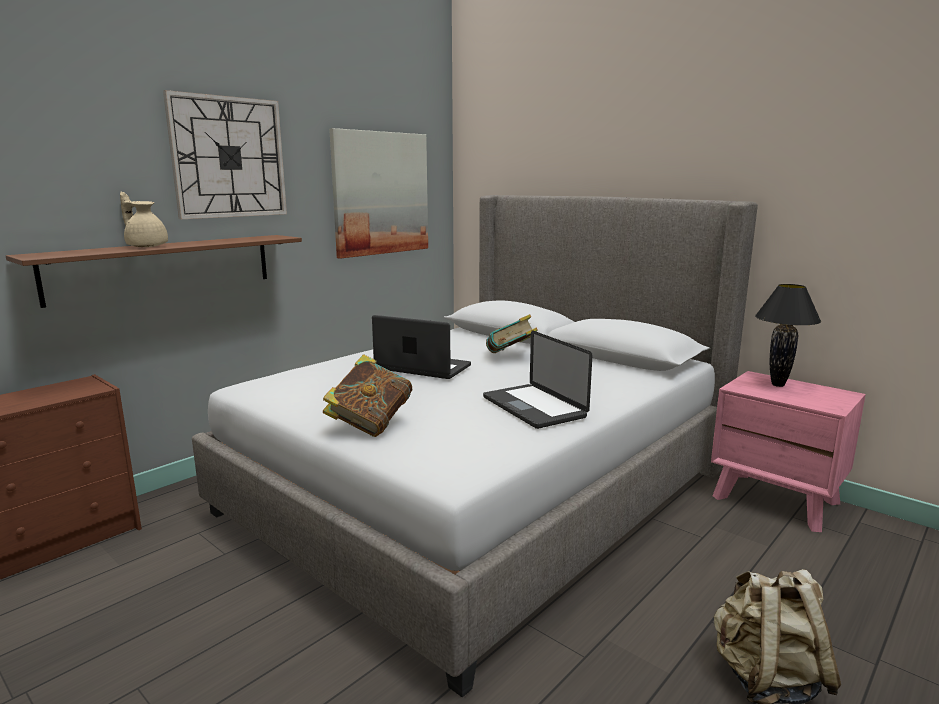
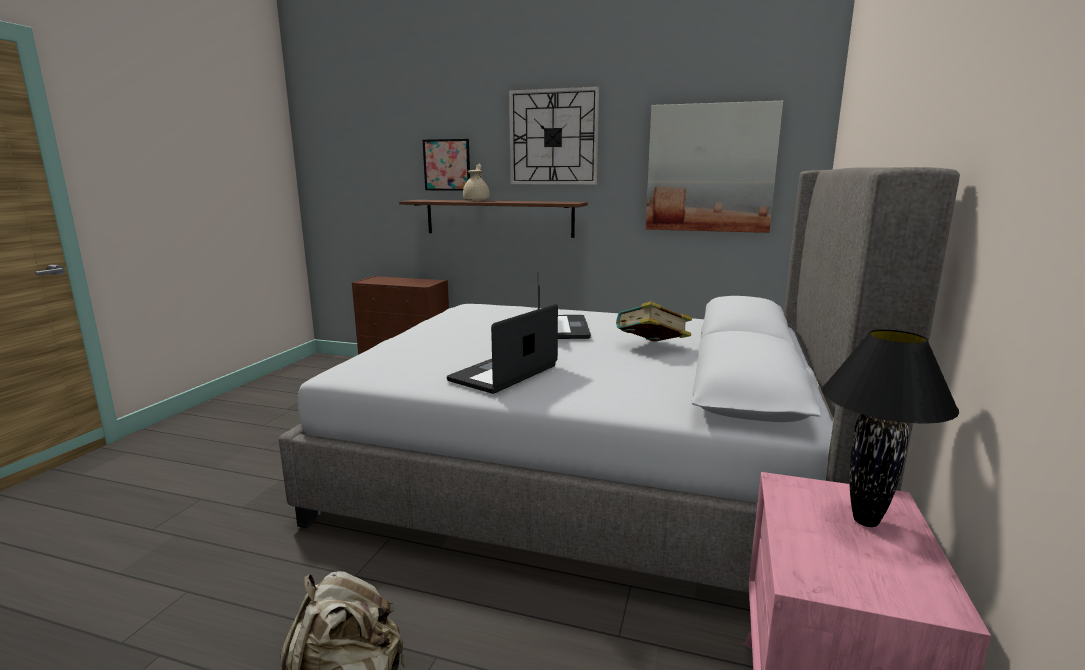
camera: 65 degrees right, 0 degrees up
book [323,354,412,437] -> none
none -> picture [423,139,470,191]

